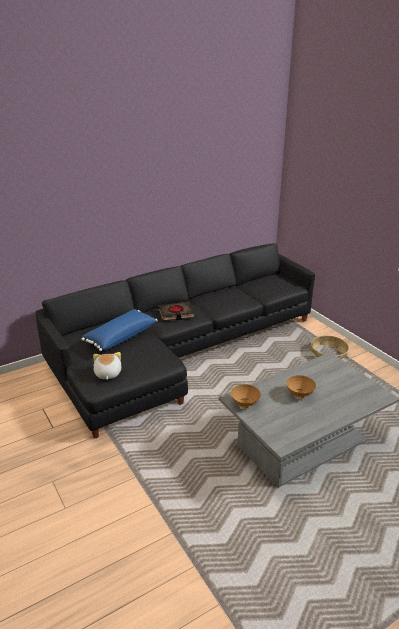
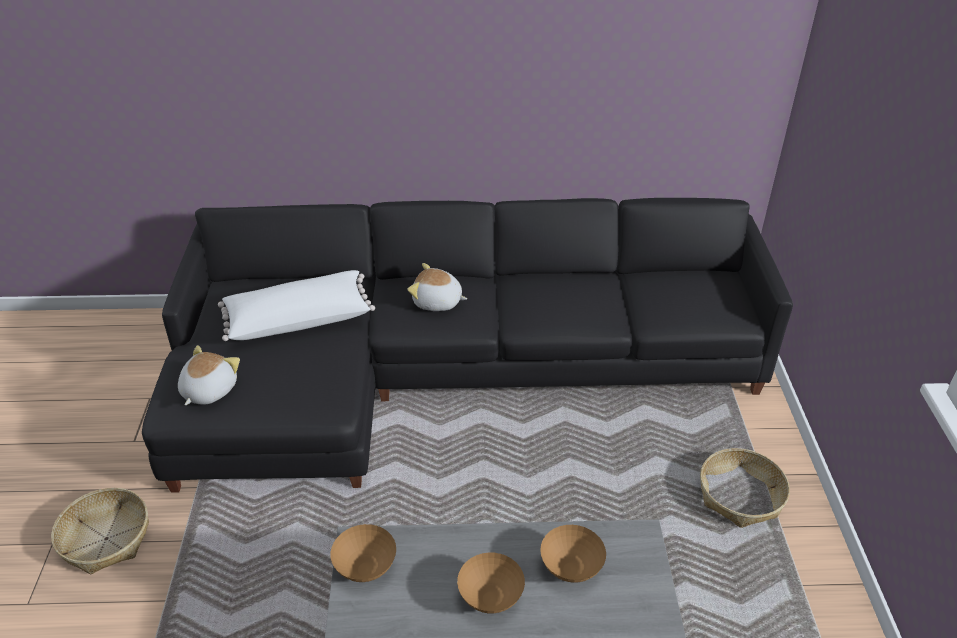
camera: 30 degrees right, 10 degrees up
blue pillow [82,309,158,351] -> white pillow [218,270,375,341]
black book [158,302,195,321] -> plush toy [407,263,467,311]
none -> basket [51,488,149,575]
none -> brown bowl [540,525,606,583]

